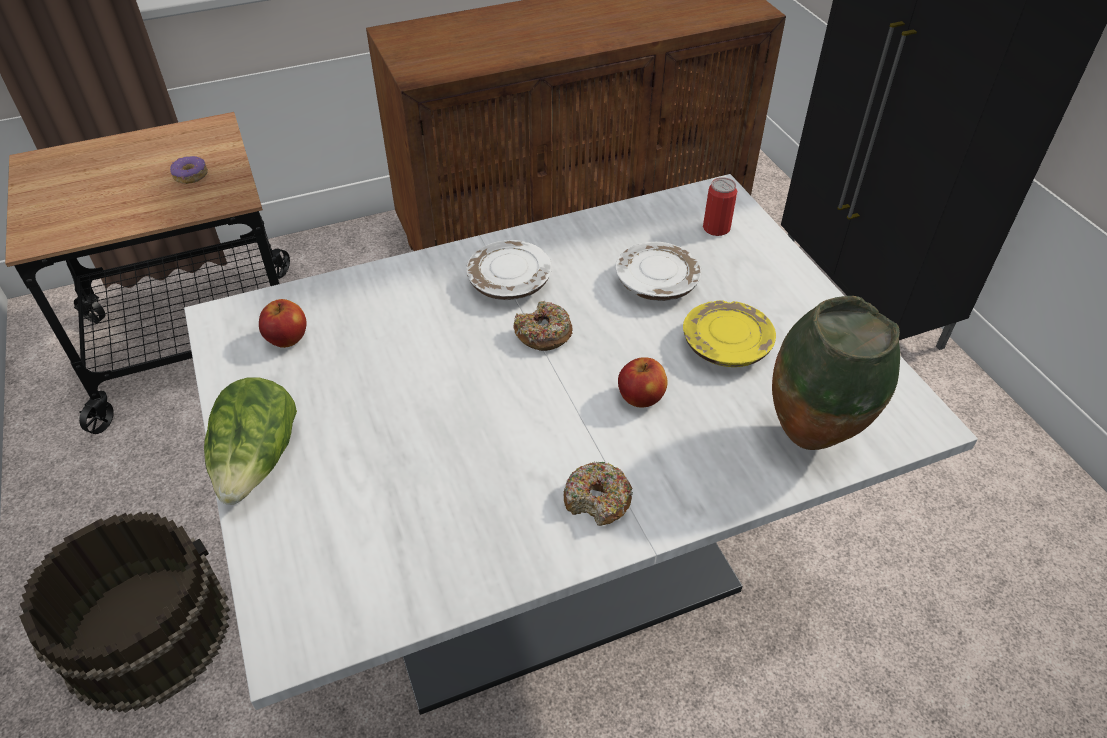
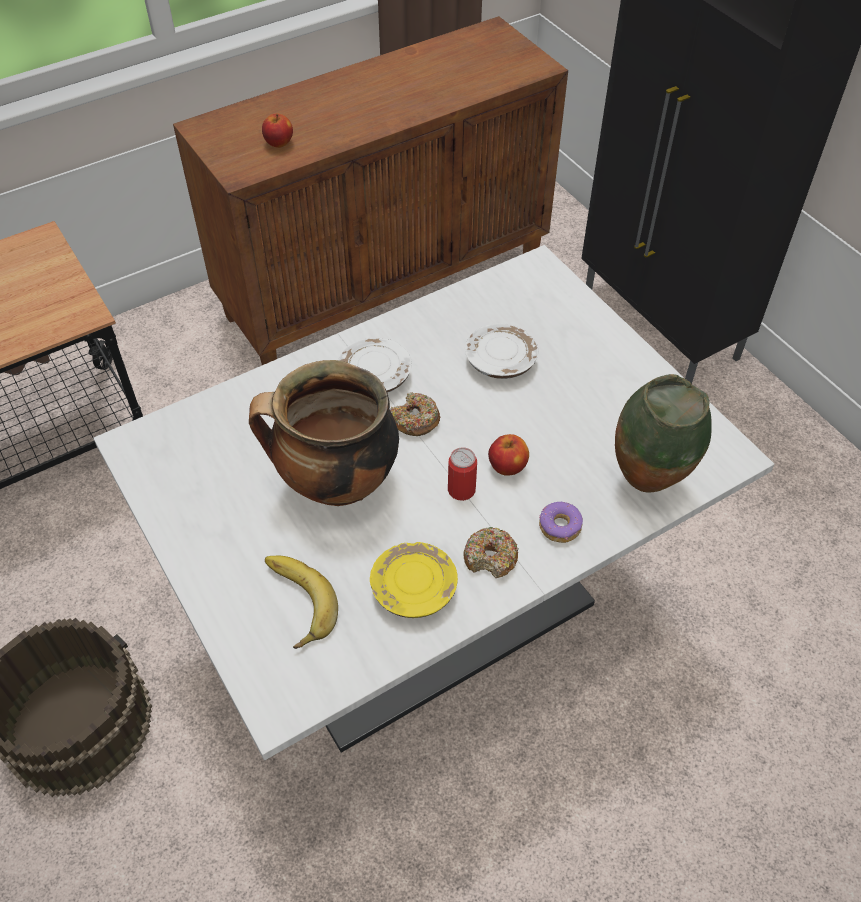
camera: 10 degrees left, 5 degrees up
donut [170,156,208,184] -> donut moved to [539,502,583,543]
lettuce [204,377,297,505] -> none
apple [259,299,307,348] -> apple moved to [262,114,293,148]
yellow plate [683,300,776,367] -> yellow plate moved to [370,542,458,618]
can [703,177,737,236] -> can moved to [448,447,477,501]
none -> cooking pot [249,360,399,506]
none -> banana [265,556,338,649]

